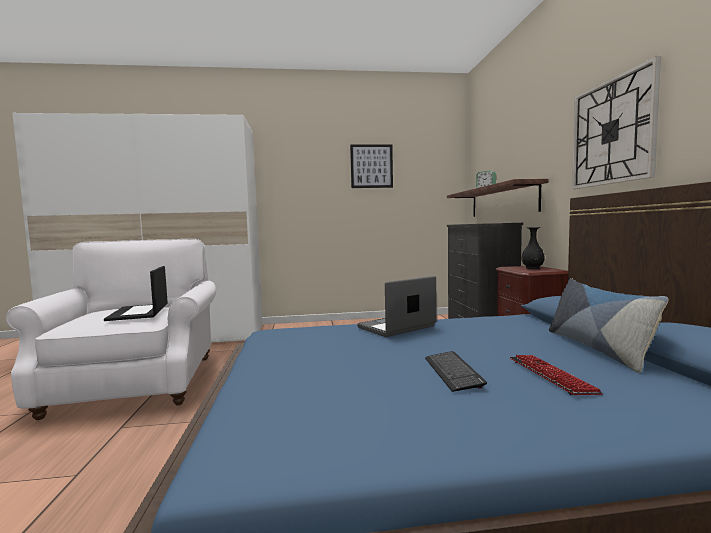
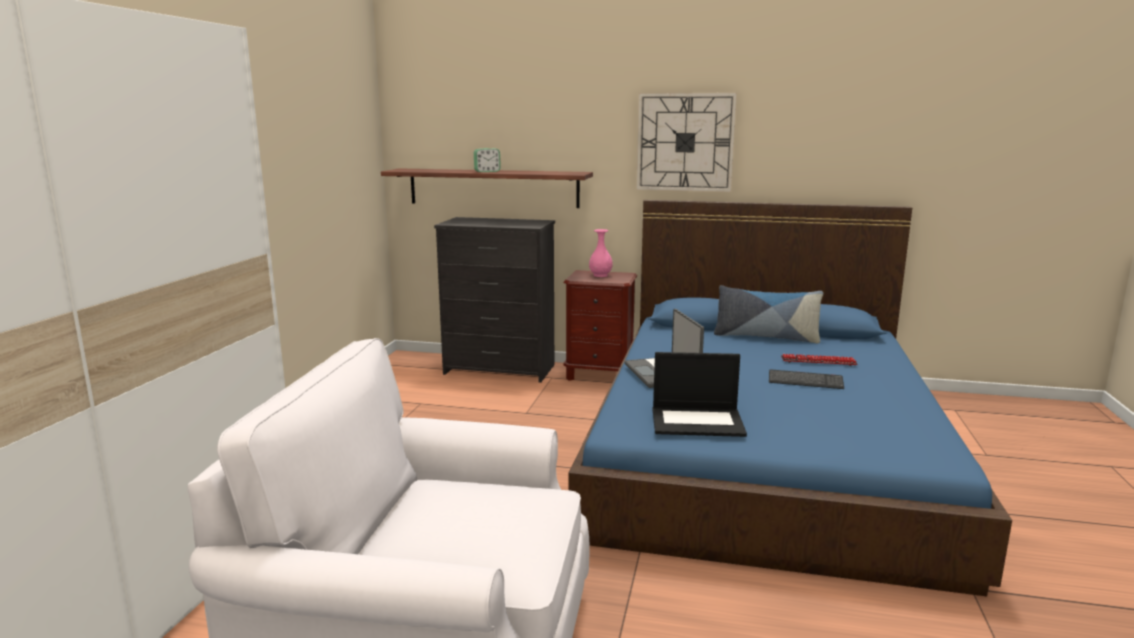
camera: 70 degrees left, 10 degrees up
laptop [104,266,168,321] -> laptop moved to [653,352,747,437]
picture [350,144,393,188] -> none
black vase [522,227,545,269] -> pink vase [589,229,613,277]

